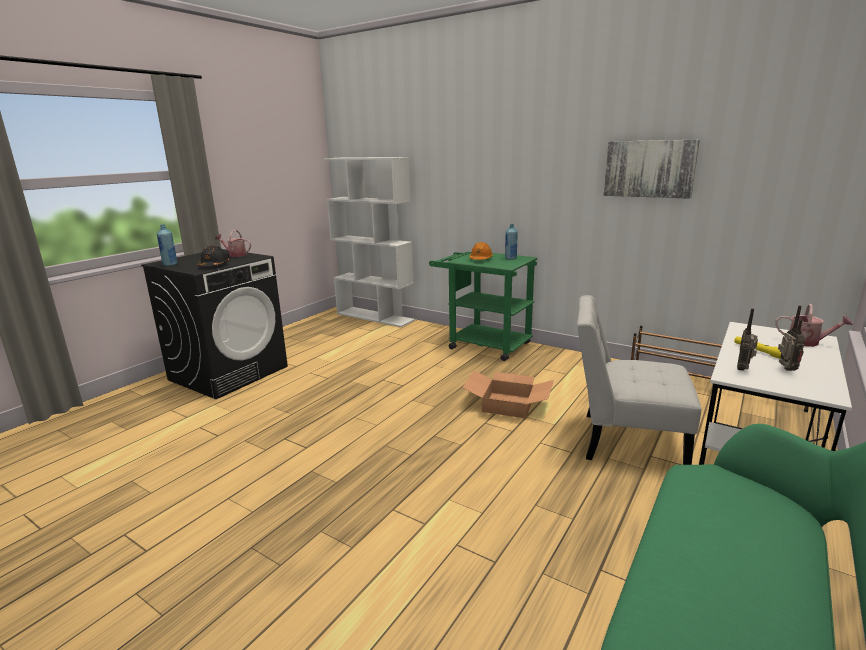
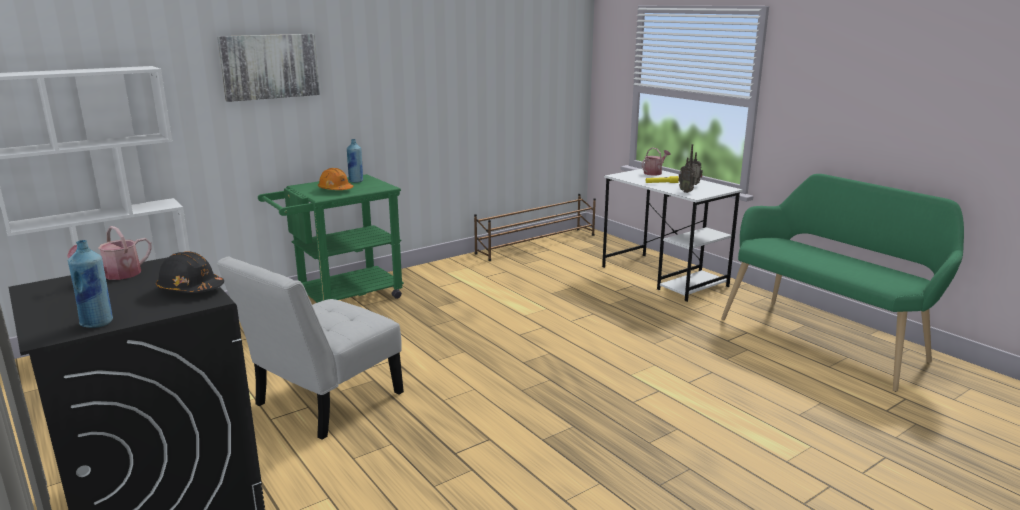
camera: 70 degrees left, 0 degrees up
cardboard box [462,371,554,418] -> none
white chair [577,295,701,465] -> white chair moved to [216,257,404,440]
picture [604,140,700,199] -> picture moved to [217,34,320,102]

